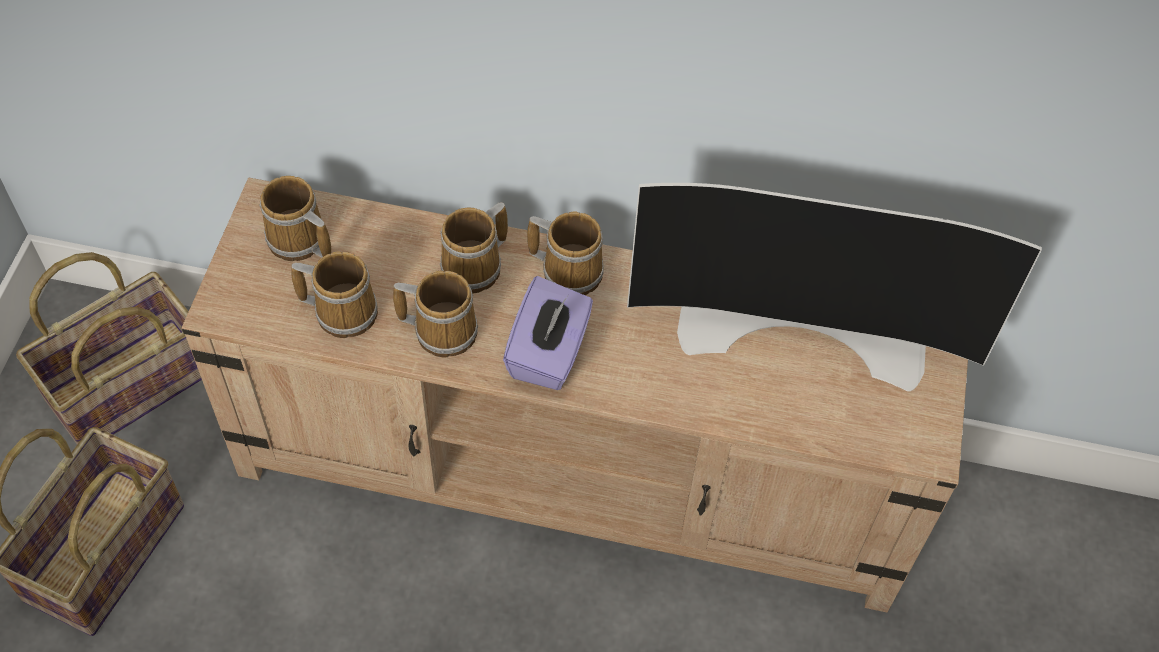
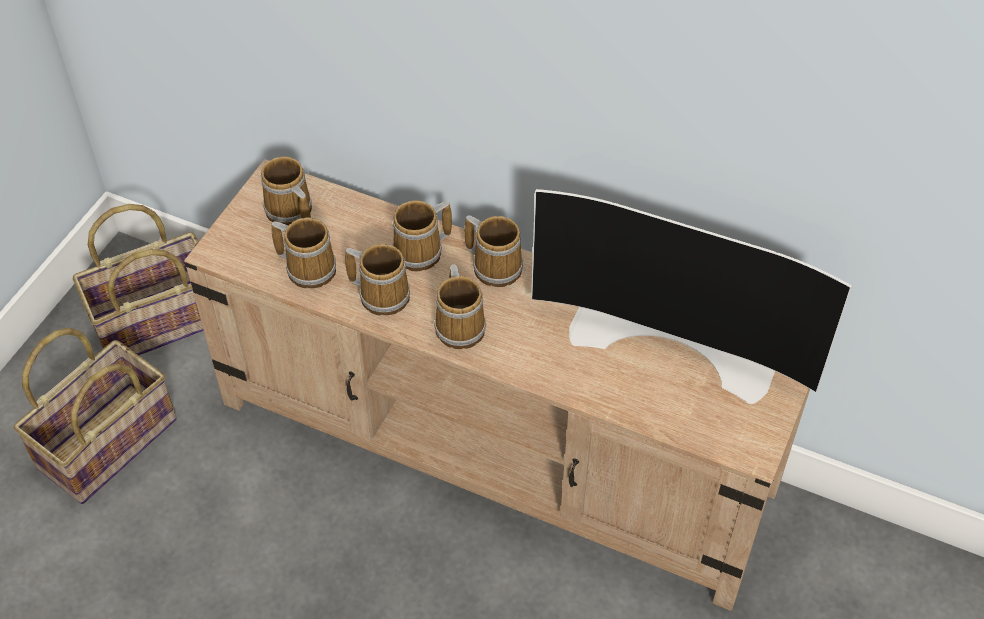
camera: 15 degrees right, 5 degrees down
purple tissue box [503,276,593,390] -> mug [434,264,486,349]

